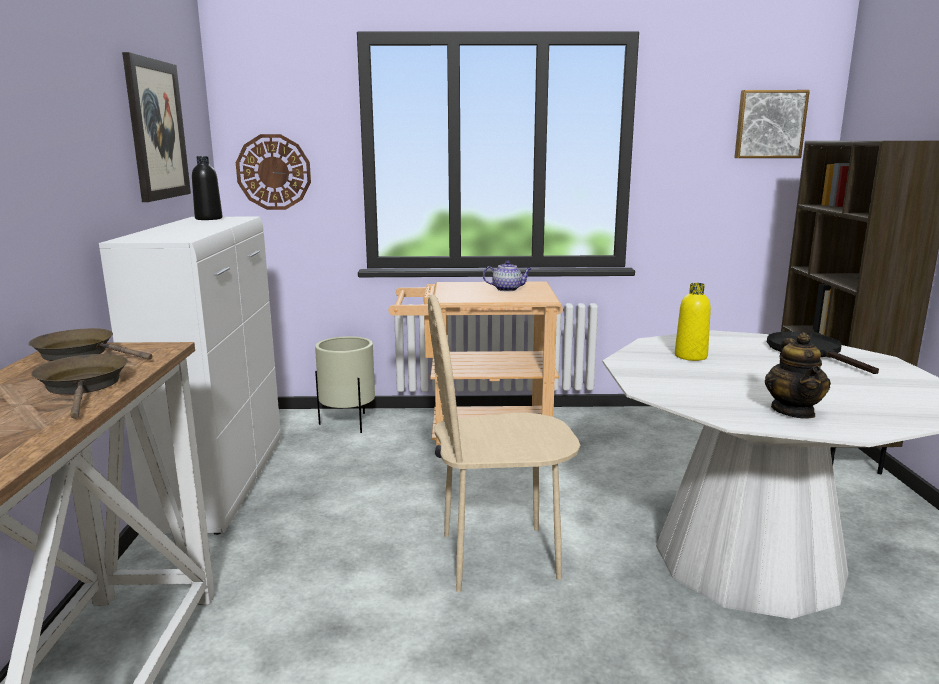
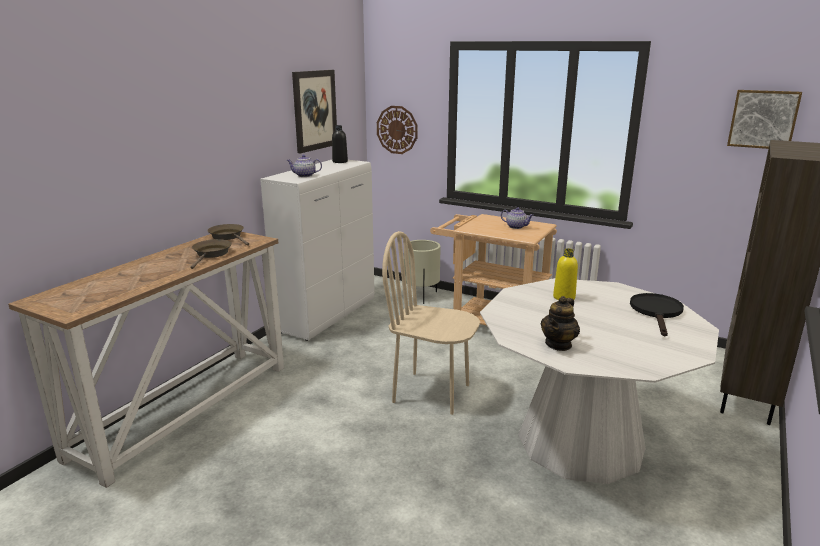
camera: 30 degrees right, 5 degrees up
none -> teapot [287,155,322,177]

